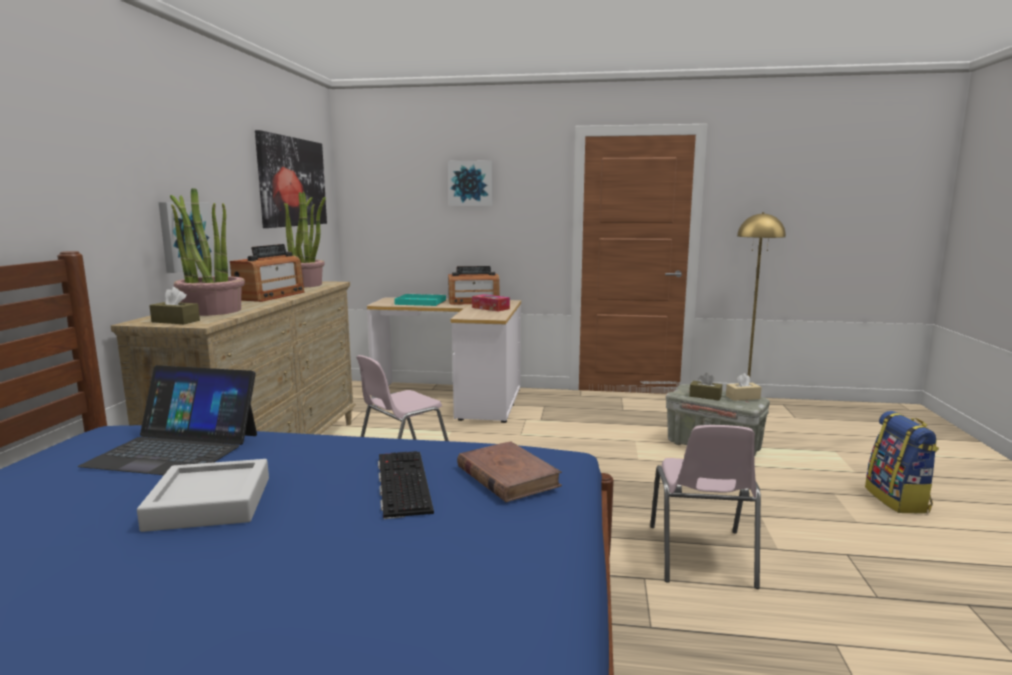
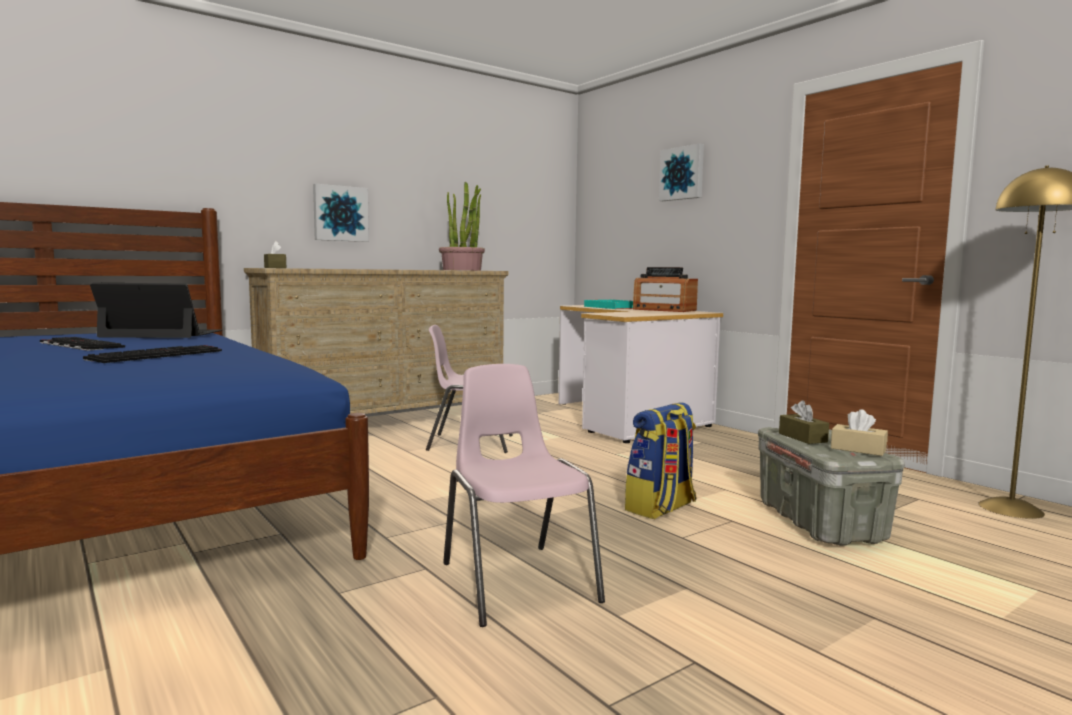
camera: 45 degrees right, 5 degrees down
laptop [78,365,257,475] -> laptop turned 120 degrees clockwise [90,283,222,338]
grey tray [137,459,269,532] -> keyboard [40,337,125,351]
potted plant [170,188,245,316] -> none
radio [230,244,305,302] -> none
picture [255,130,327,228] -> none
brown book [457,441,562,502] -> none
tissue box [472,294,510,312] -> none
pink chair [650,425,761,589] -> pink chair turned 105 degrees clockwise [443,364,605,627]
backpack [865,411,939,513] -> backpack moved to [625,402,696,519]

